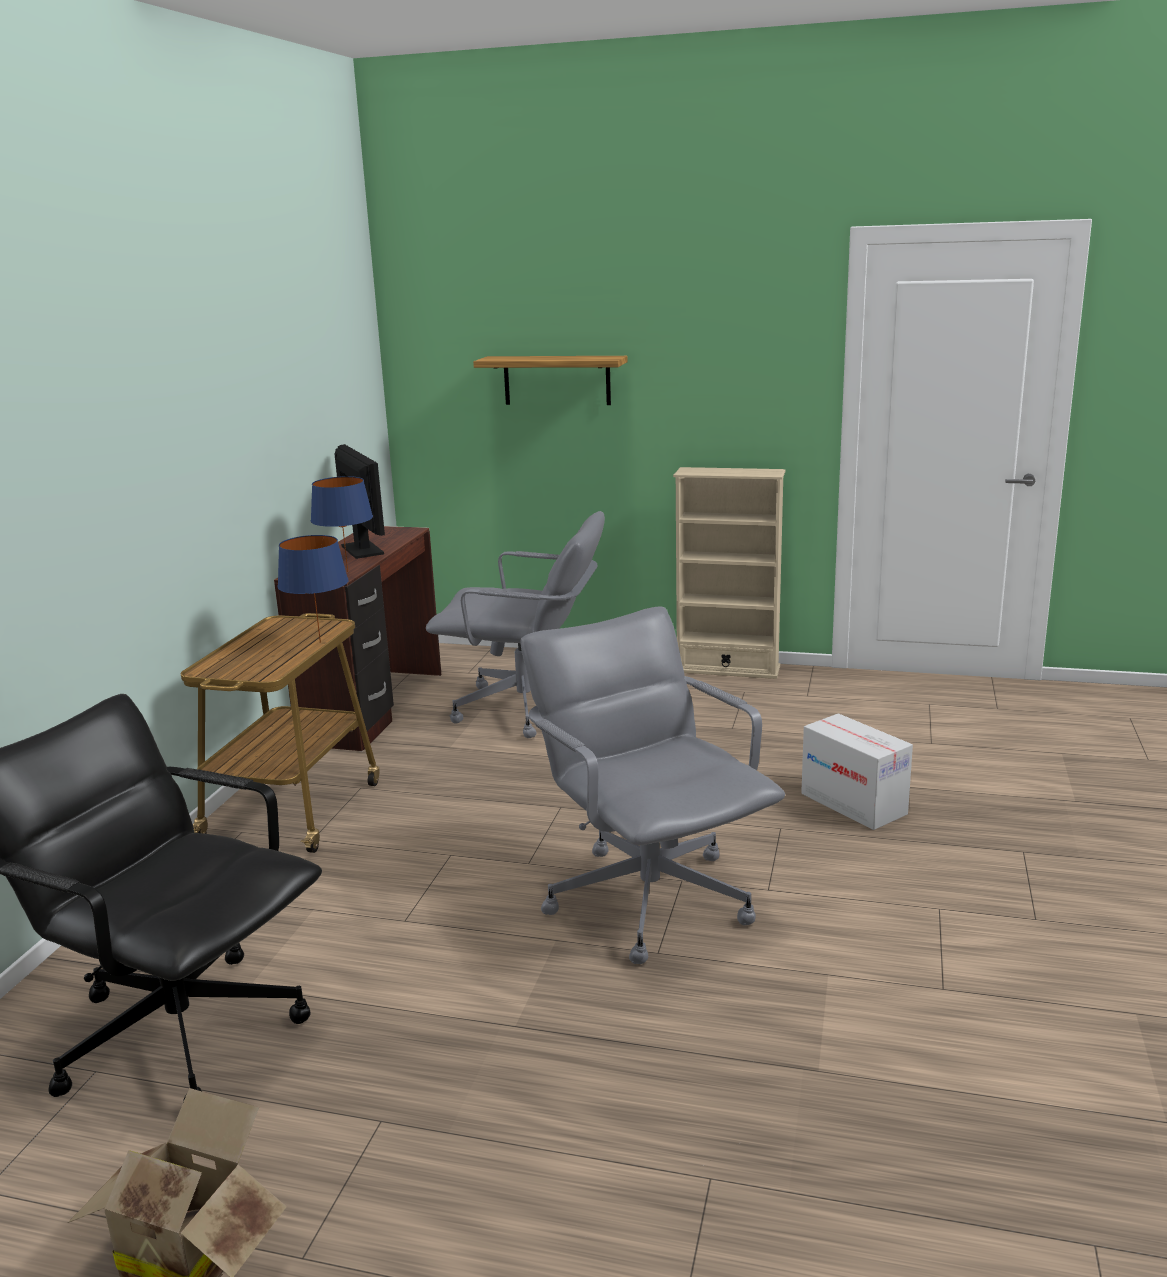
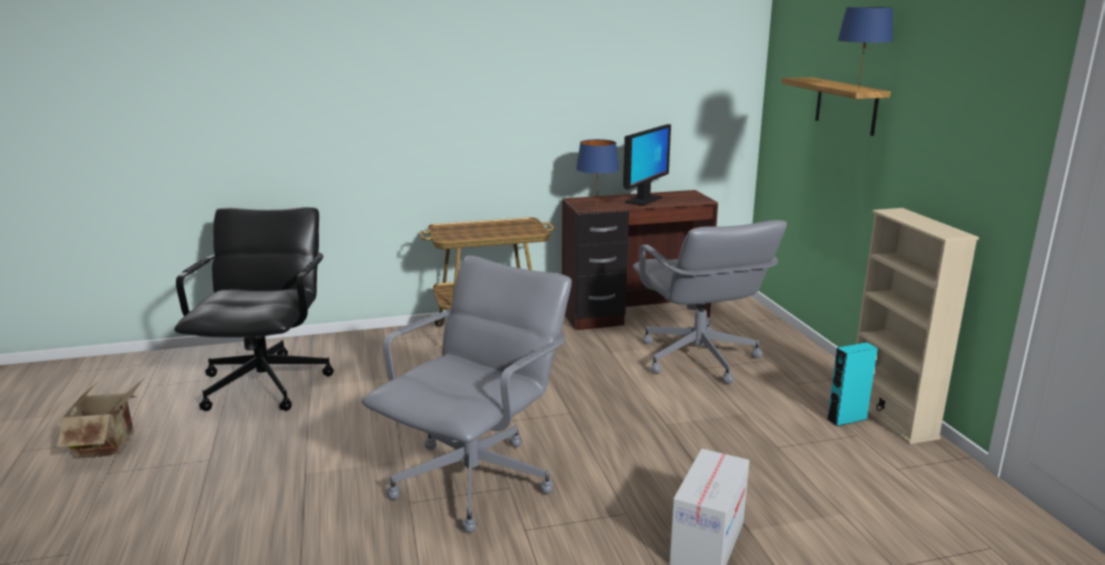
camera: 60 degrees right, 0 degrees up
blue table lamp [278,535,349,643] -> blue table lamp moved to [838,7,893,89]
none -> turquoise speaker [827,342,878,427]

